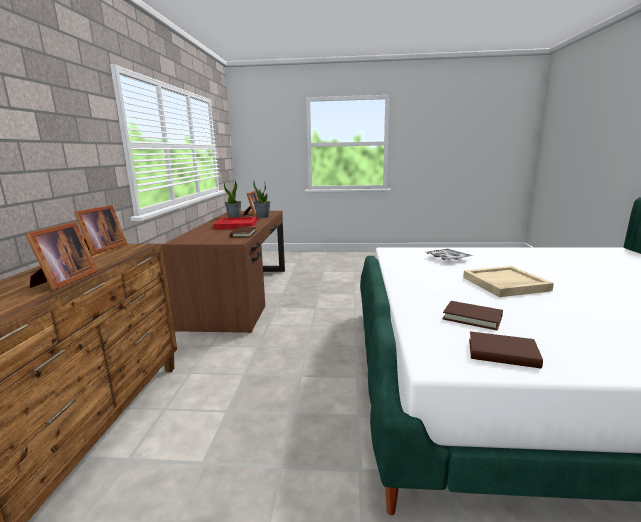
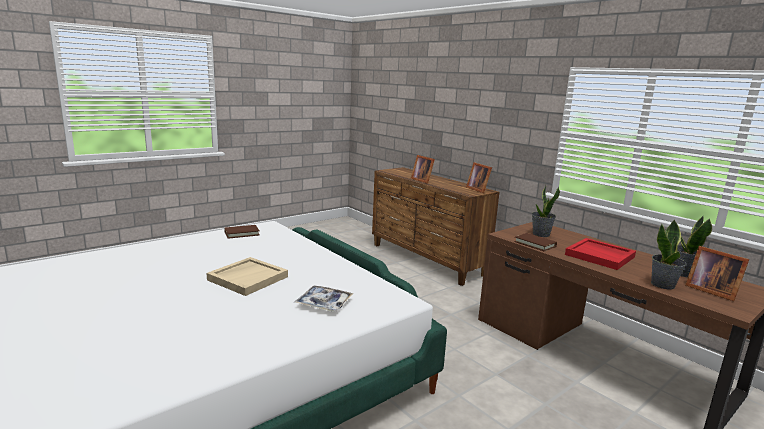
camera: 135 degrees right, 0 degrees up
brown book [442,301,503,331] -> none
none -> potted plant [532,185,560,237]

